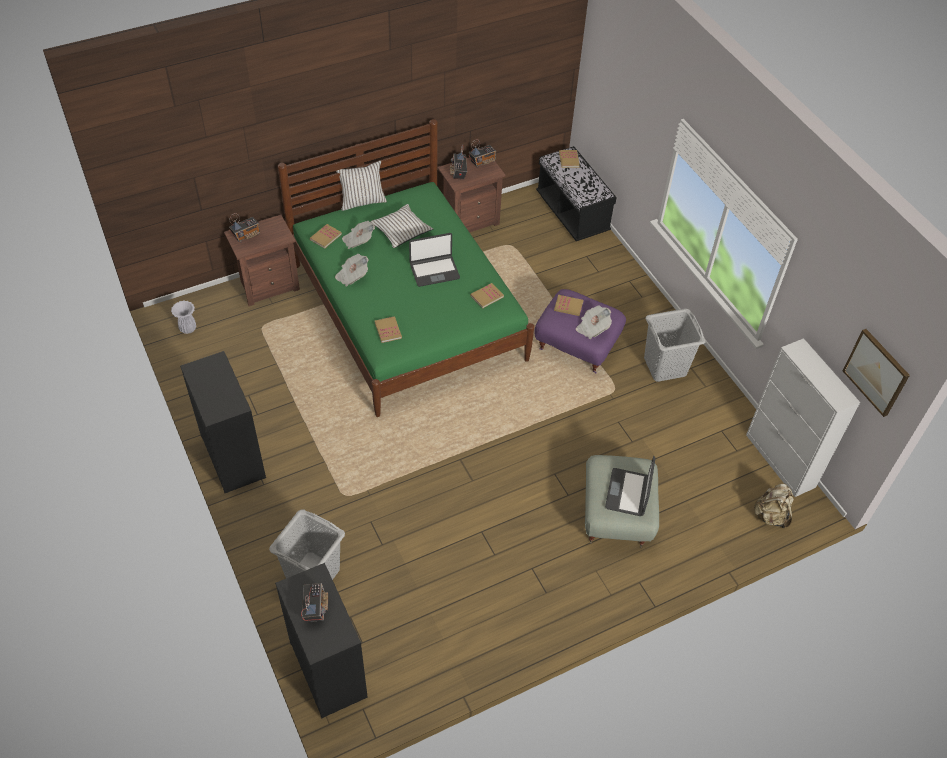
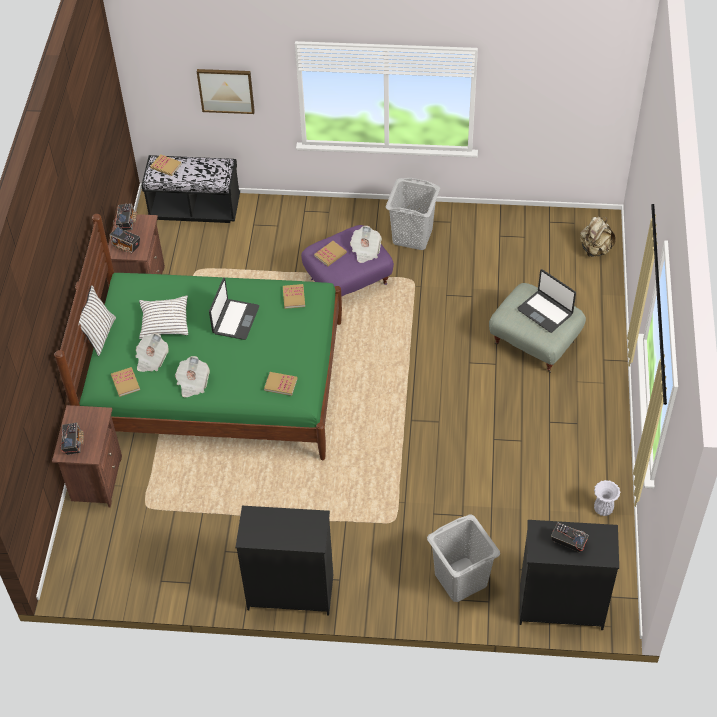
camera: 55 degrees left, 0 degrees up
white vase [171,300,196,334] -> white vase moved to [594,480,620,516]
white cabinet [746,338,860,497] -> none
picture [843,329,910,417] -> picture moved to [197,69,255,114]

